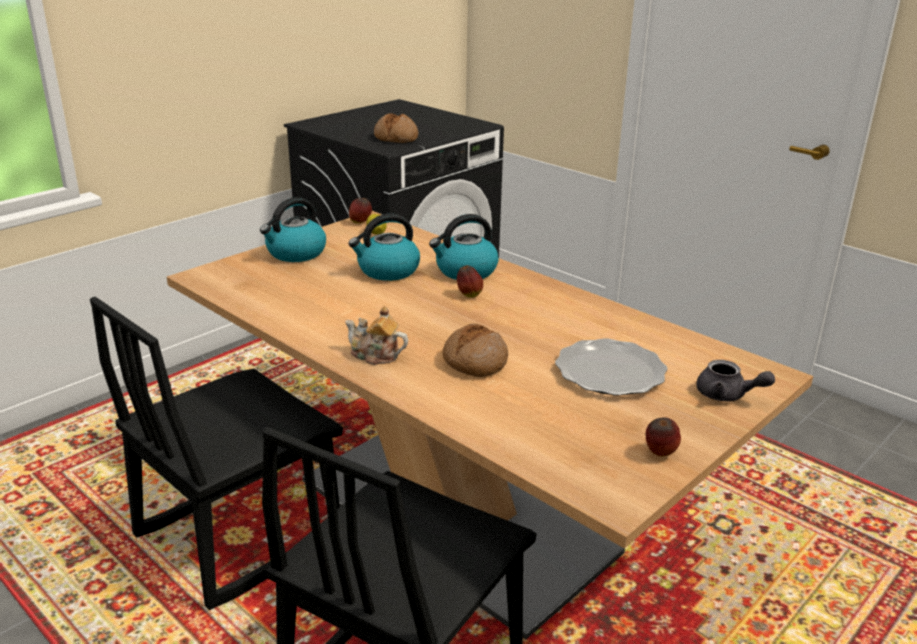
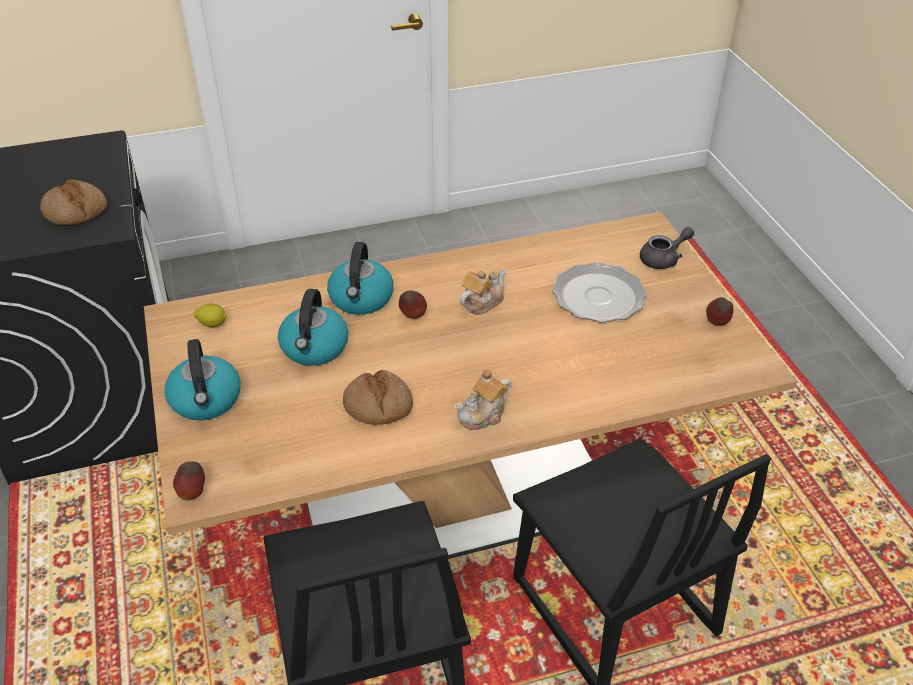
camera: 60 degrees left, 15 degrees up
apple [349,198,372,223] -> apple moved to [173,461,205,501]
bread [442,324,508,377] -> bread moved to [343,370,413,425]
none -> teapot [460,269,506,315]

